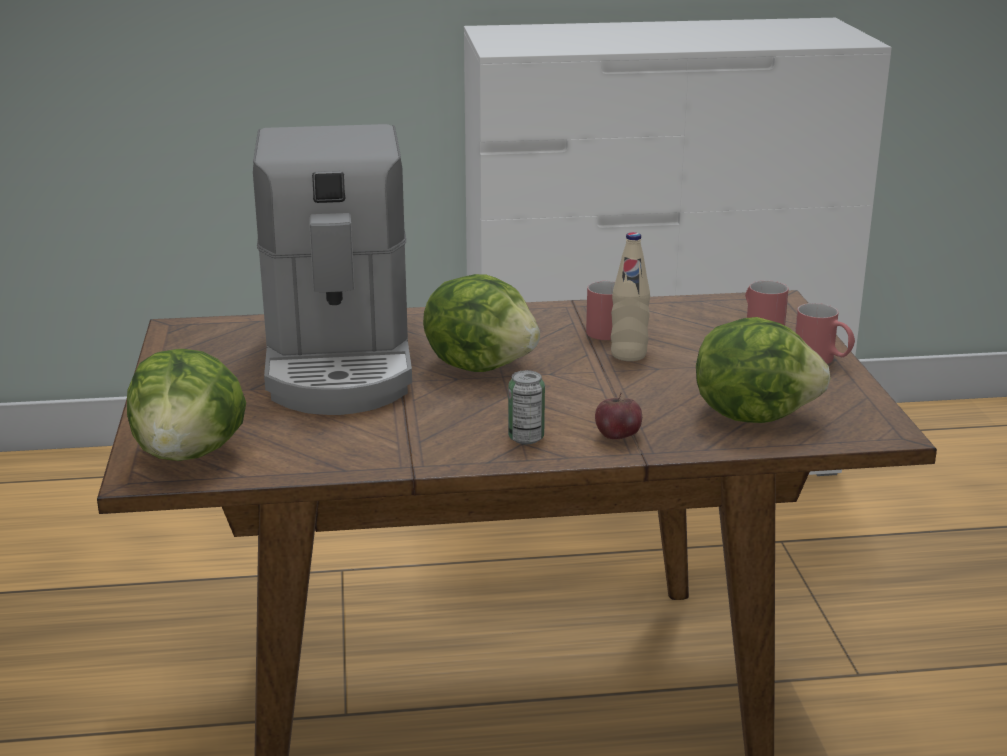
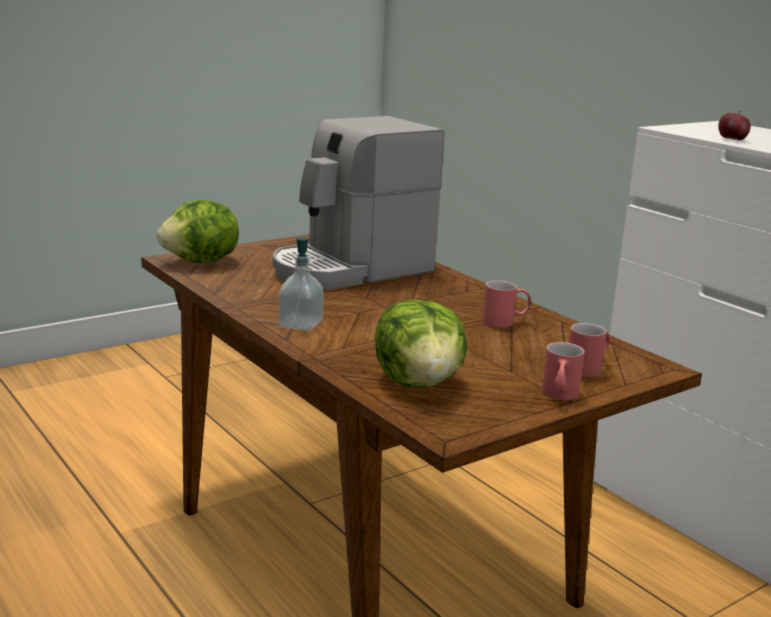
camera: 60 degrees right, 5 degrees down
lettuce [423,274,540,372] -> none
can [508,370,545,444] -> soap dispenser [279,237,324,331]
apple [595,393,642,439] -> apple moved to [718,110,751,140]
beige bottle [610,232,650,361] -> none

